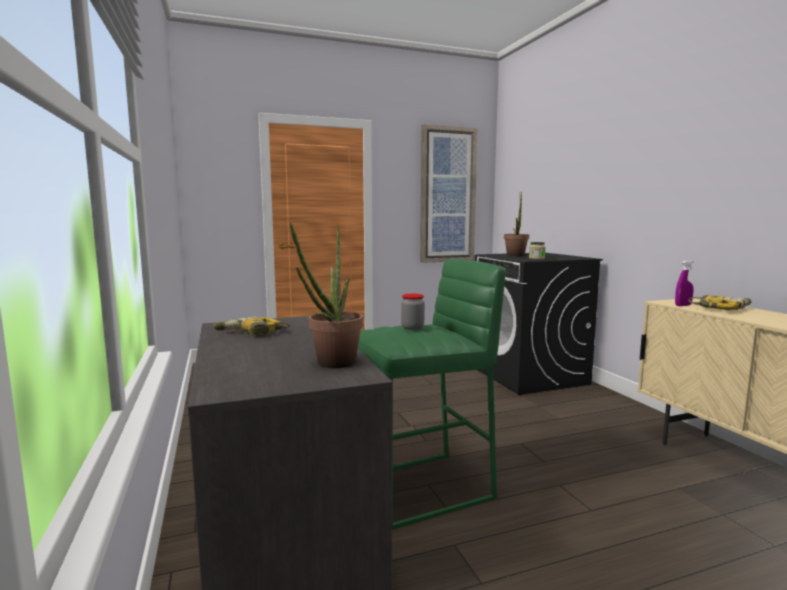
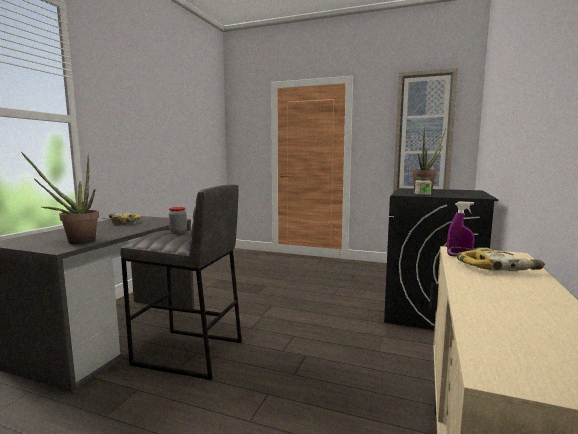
camera: 40 degrees right, 0 degrees up
green stool [358,259,506,530] -> grey stool [120,184,242,380]

